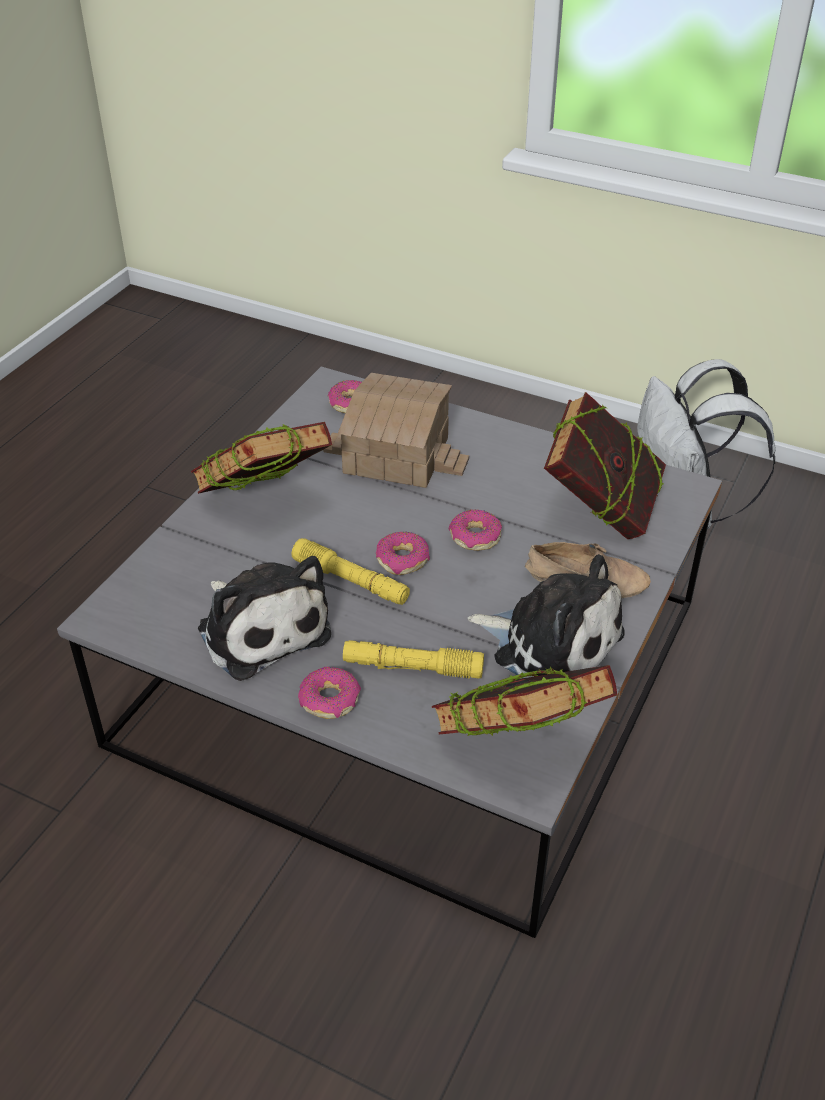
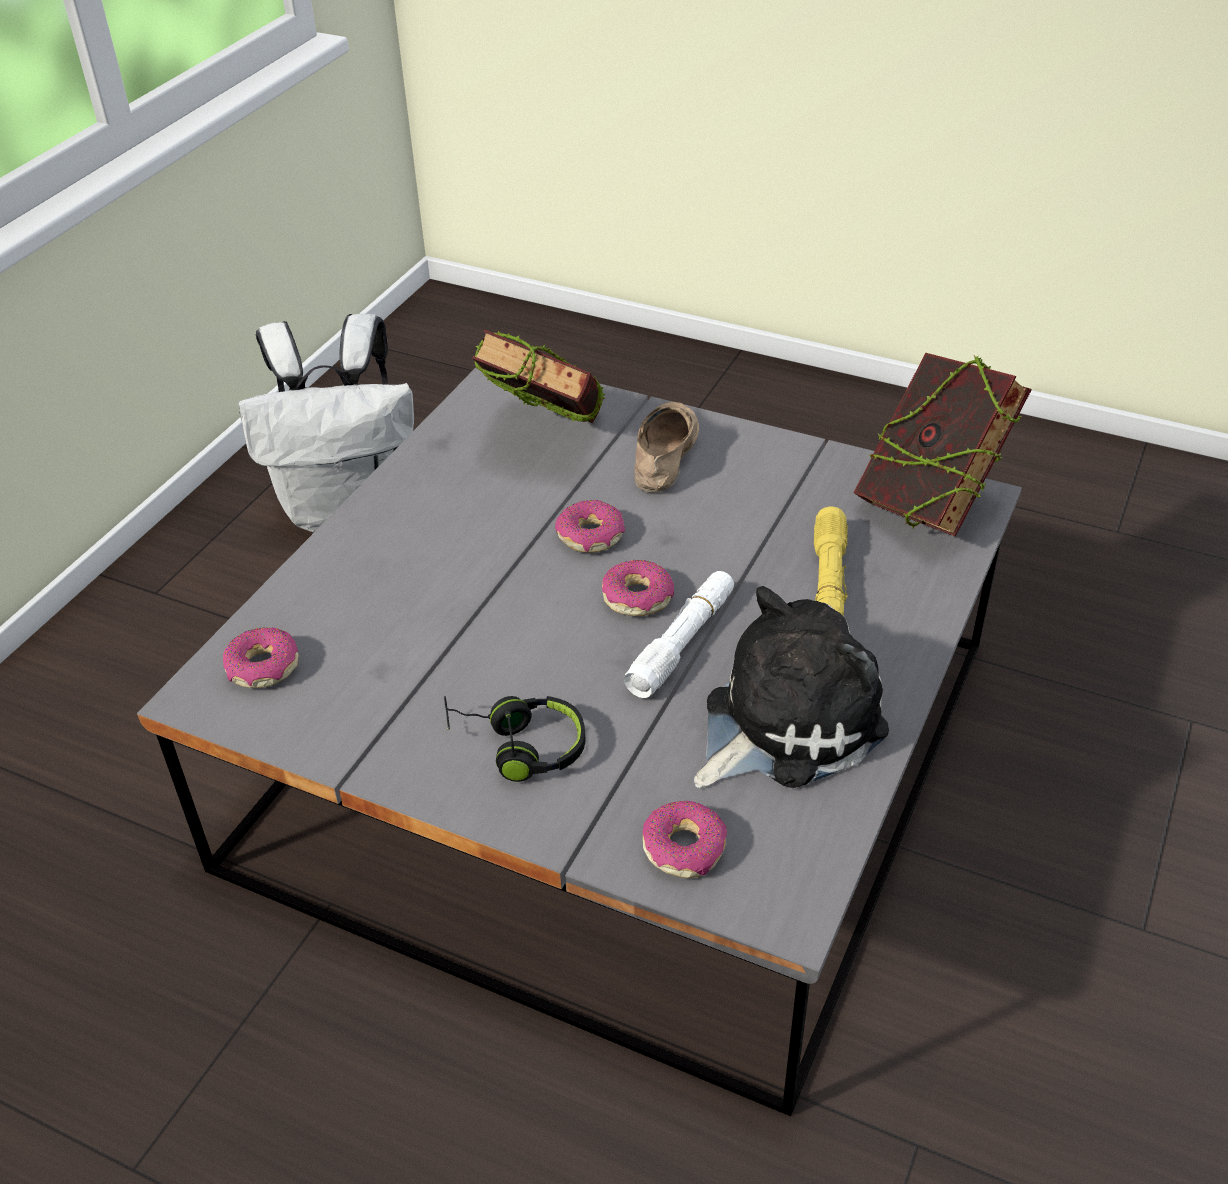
camera: 90 degrees left, 0 degrees up
book [191,422,332,494] -> black headphones [444,696,586,782]
yellow flashlight [291,538,410,605] -> white flashlight [624,571,734,698]
donut [298,667,361,719] -> donut moved to [642,801,727,878]
toy house [323,373,469,488] -> none
plush toy [467,554,624,678] -> none

